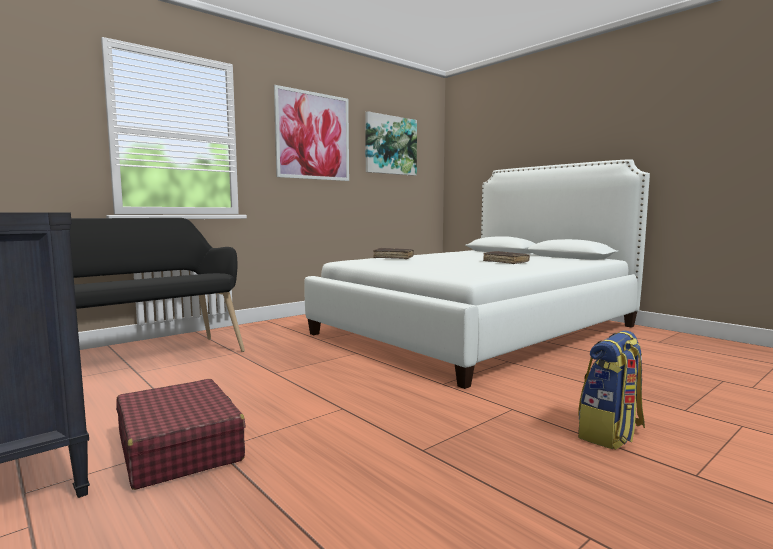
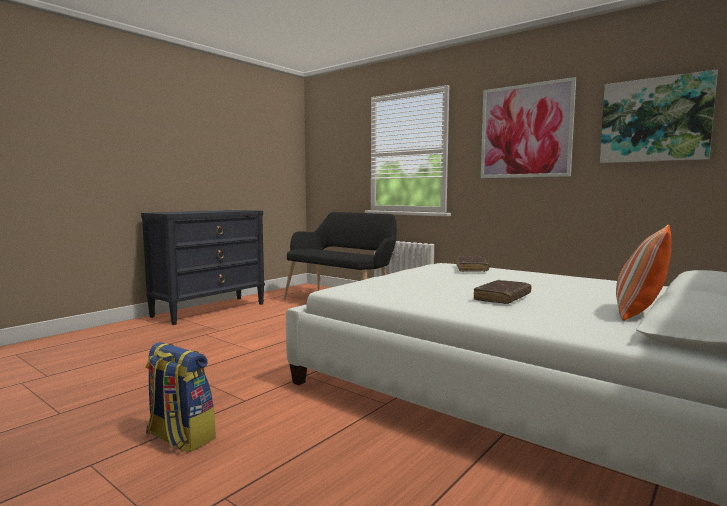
camera: 80 degrees right, 0 degrees up
red suitcase [116,379,245,490] -> none
none -> pillow [616,225,671,321]

